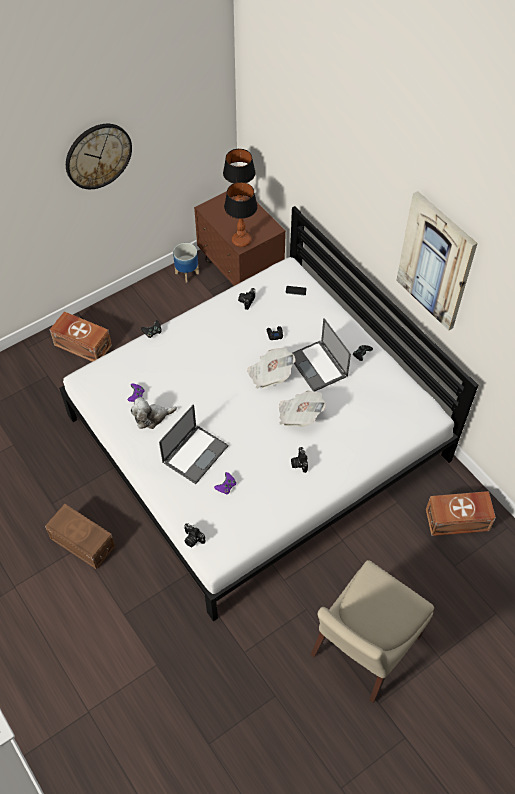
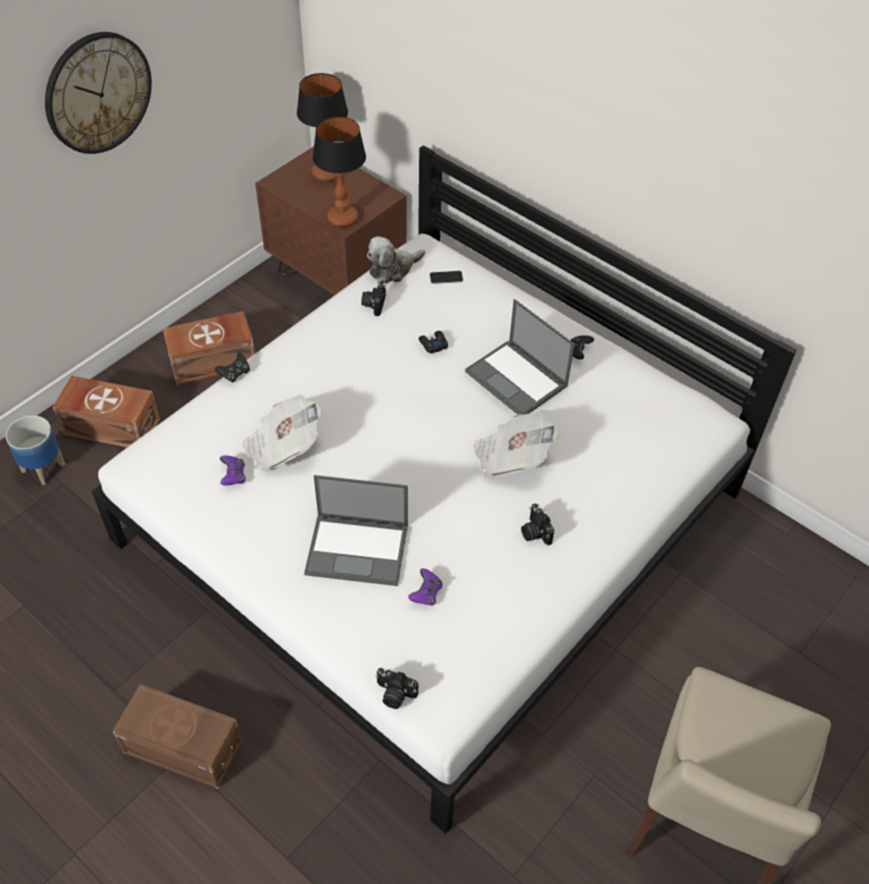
camera: 15 degrees left, 5 degrees down
plush toy [130,397,177,429] -> plush toy moved to [367,236,425,283]
laptop [159,404,228,484] -> laptop turned 75 degrees clockwise [304,475,408,586]
planter [173,243,199,282] -> planter moved to [6,415,65,485]
newspaper [247,347,296,389] -> newspaper moved to [242,395,322,472]
picture [396,191,477,331] -> none
brown storage box [426,491,496,536] -> brown storage box moved to [163,311,255,385]

